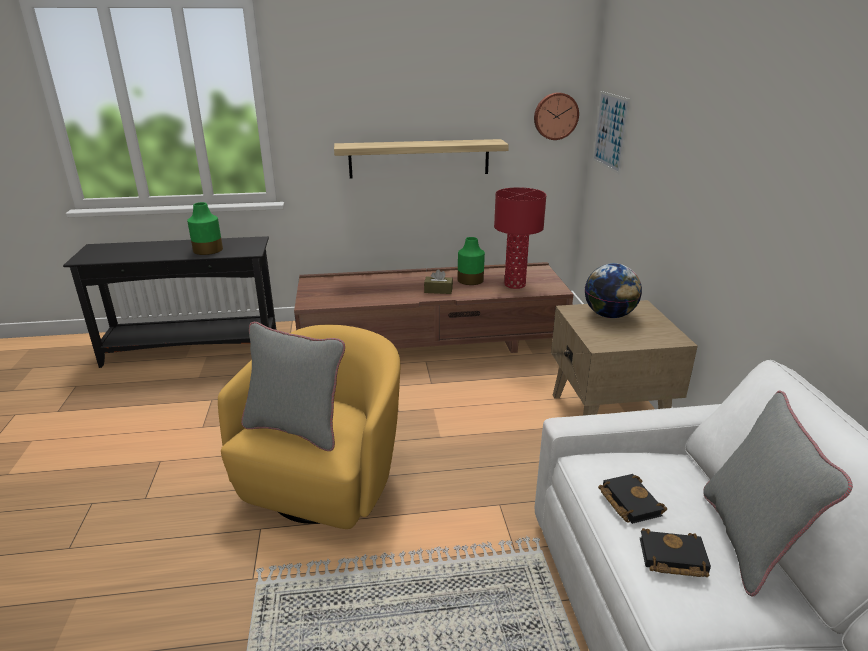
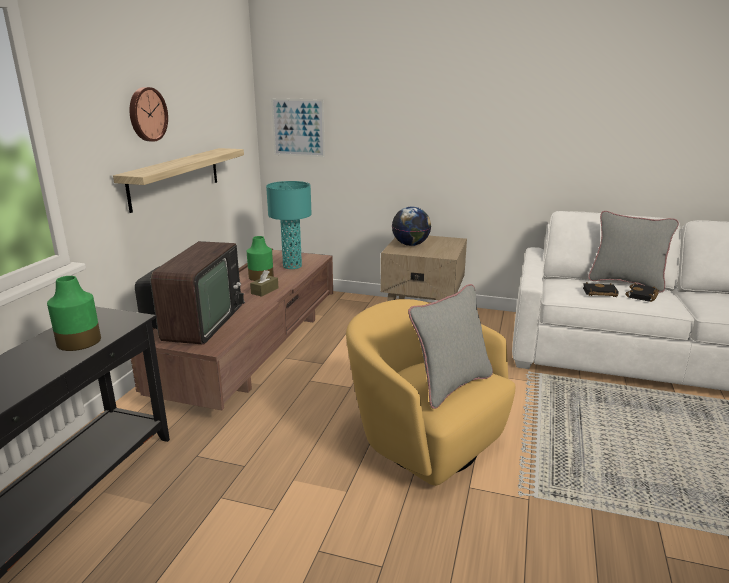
camera: 65 degrees left, 5 degrees down
red table lamp [494,187,546,289] -> turquoise table lamp [266,181,312,269]
wall clock [534,92,579,140] -> wall clock moved to [129,87,168,142]
none -> television [135,241,245,345]

